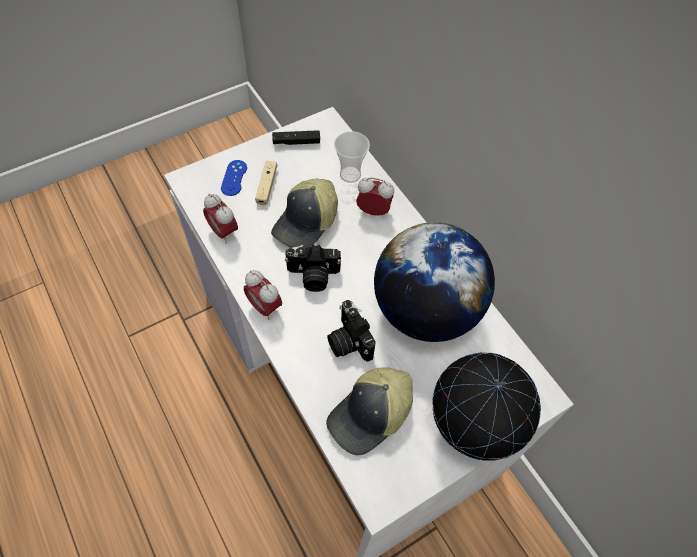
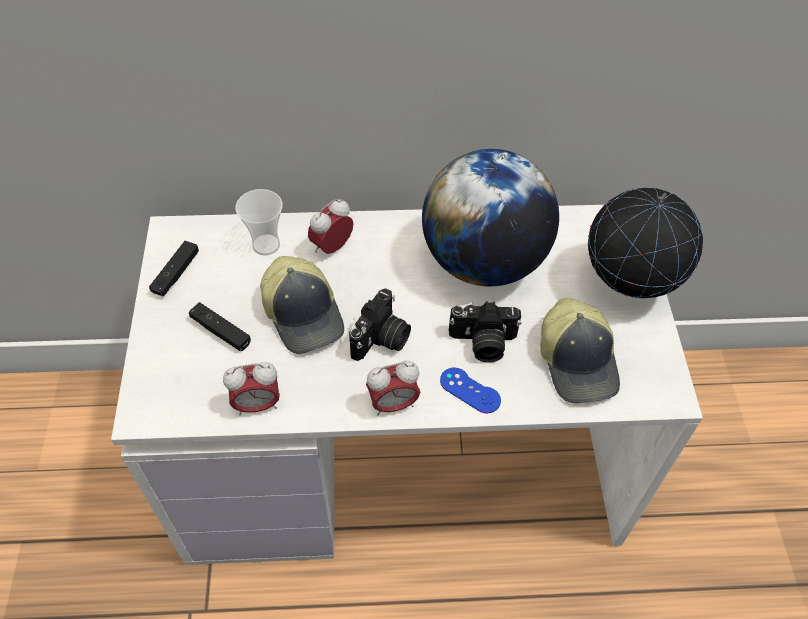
camera: 60 degrees left, 5 degrees down
blue game controller [221,160,247,196] -> blue game controller moved to [440,368,501,413]
beige game controller [255,161,277,205] -> black game controller [189,302,251,351]

